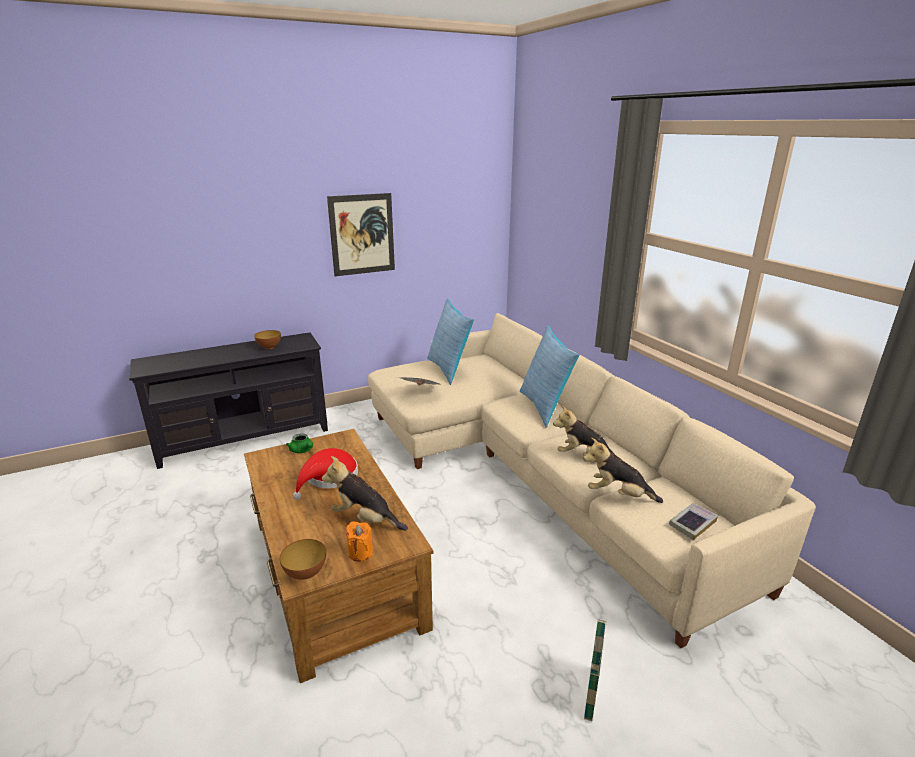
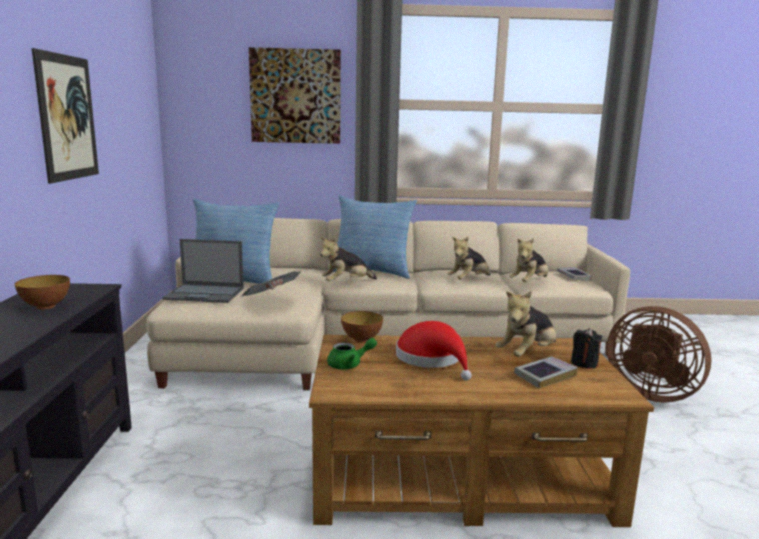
camera: 65 degrees left, 10 degrees down
bowl [280,539,326,580] -> bowl moved to [341,311,383,343]
orange candle [346,521,373,562] -> black candle [571,328,602,369]
basket [584,619,607,721] -> brown fan [607,306,712,403]
none -> laptop [162,239,244,303]
none -> picture [249,47,341,144]
none -> plush toy [320,237,377,281]
none -> book [514,357,578,388]

